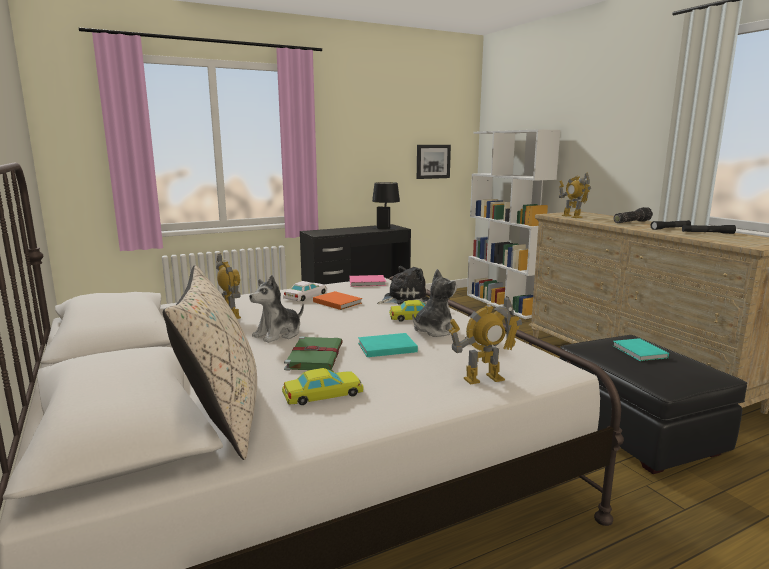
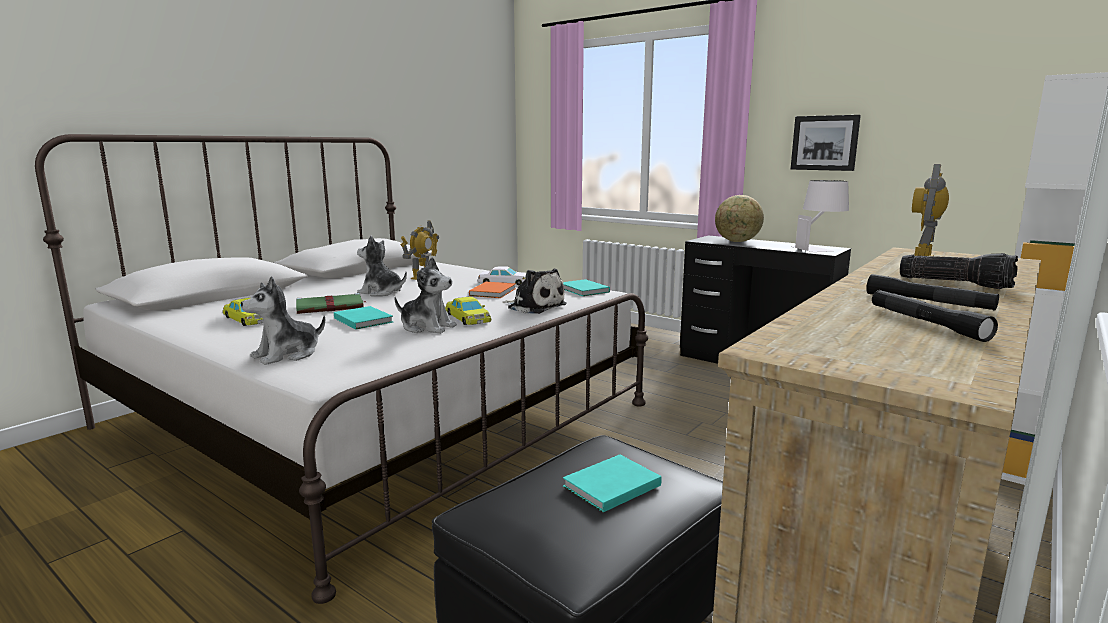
camera: 65 degrees right, 0 degrees up
beige pillow [163,265,257,460] -> none
pink book [349,275,386,287] -> turquoise book [563,279,610,296]
black table lamp [372,182,400,229] -> white table lamp [791,180,849,252]
picture [417,145,451,179] -> picture moved to [791,115,861,171]
toy robot [448,296,522,384] -> plush toy [241,276,325,365]
none -> globe [715,195,764,242]

